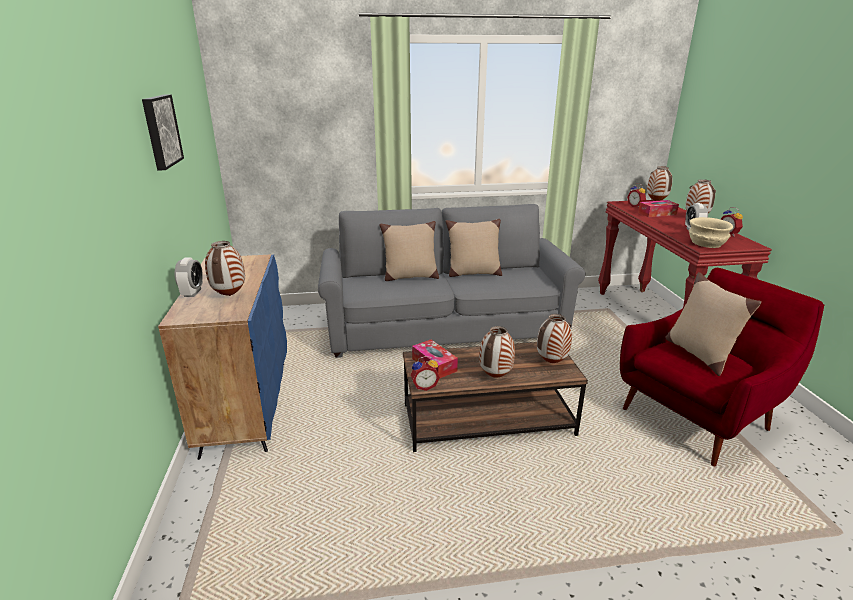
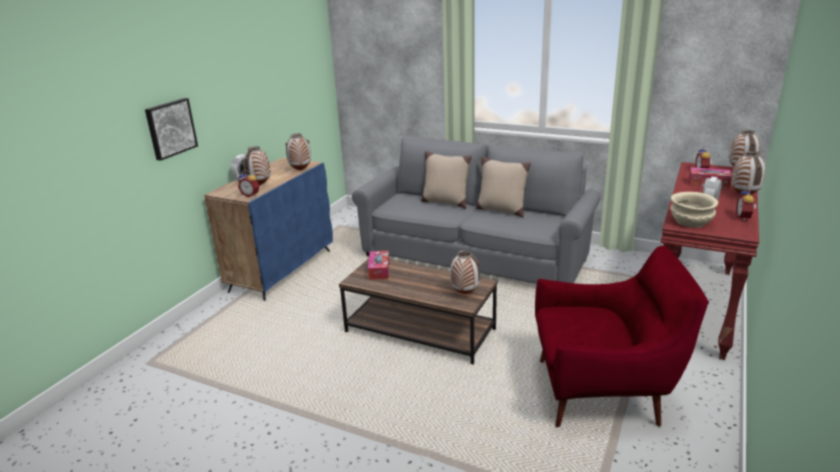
camera: 35 degrees right, 0 degrees up
picture [142,95,184,170] -> picture moved to [145,98,198,161]
alarm clock [411,356,440,391] -> alarm clock moved to [238,170,259,197]
vase [479,326,515,378] -> vase moved to [285,134,311,171]
beige pillow [666,272,761,376] -> none

